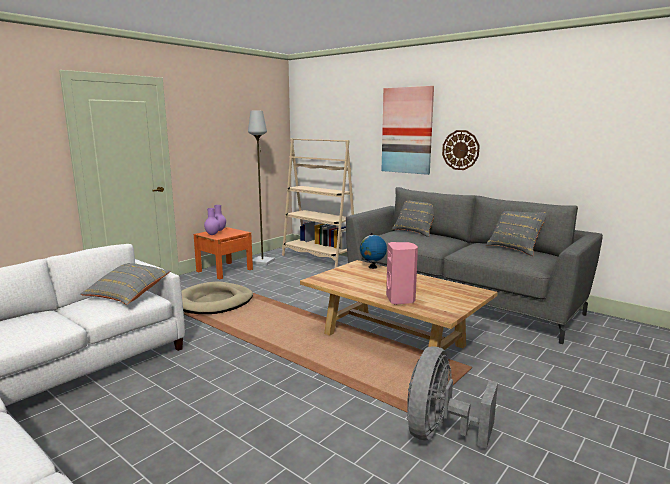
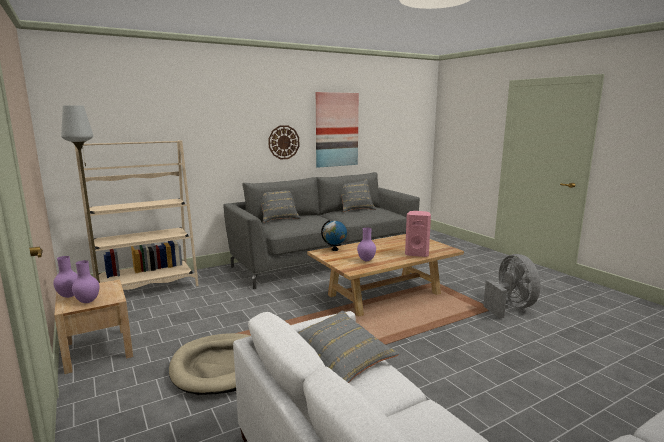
camera: 70 degrees left, 0 degrees up
orange nightstand [194,227,253,279] -> beige nightstand [54,280,133,374]
picture [382,86,434,175] -> picture moved to [316,92,359,168]
grey fan [407,347,498,449] -> grey fan turned 150 degrees counterclockwise [483,254,540,318]
none -> purple vase [357,228,376,261]

